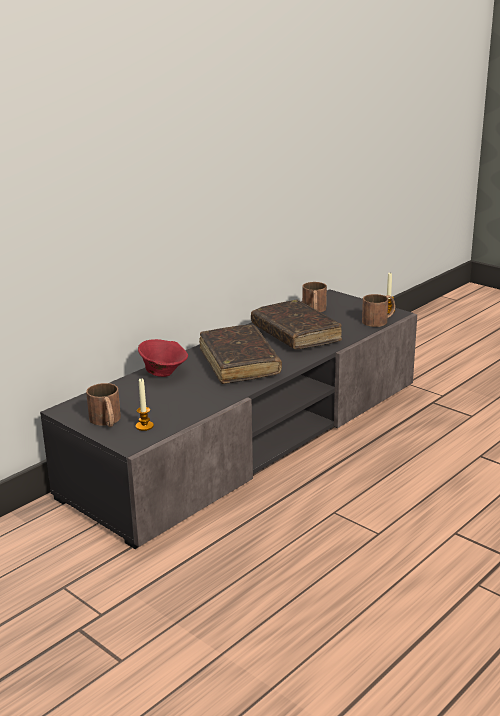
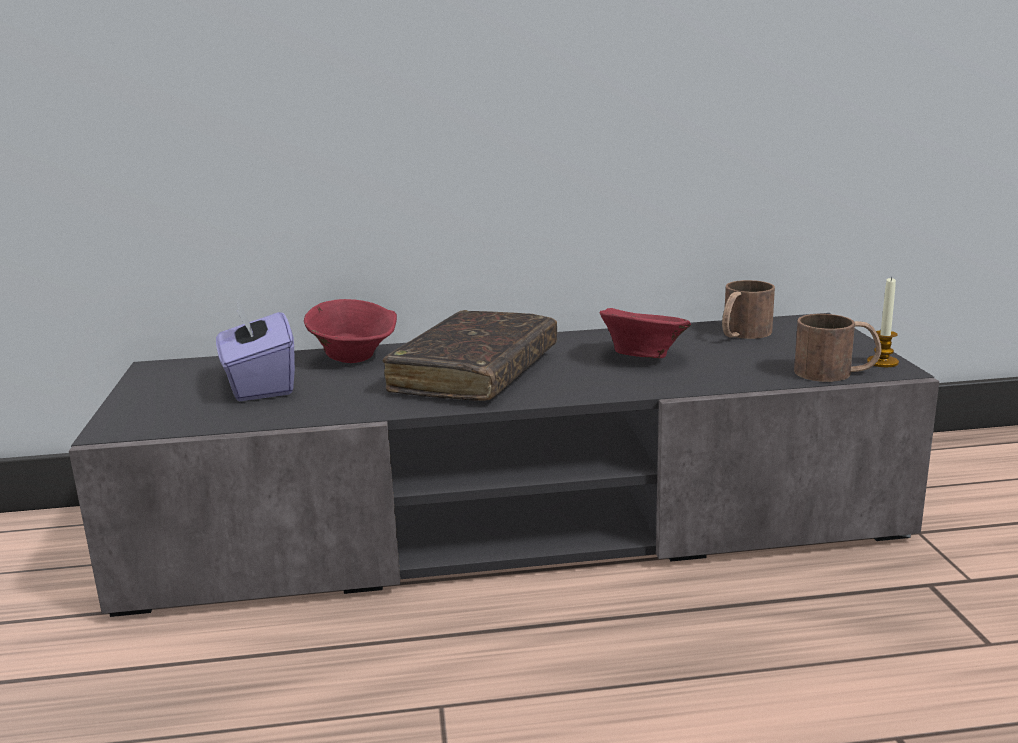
camera: 40 degrees right, 5 degrees down
brown mug [86,383,121,427] -> none
candle [136,379,154,431] -> none
brown book [251,300,342,349] -> red bowl [599,308,691,358]
none -> purple tissue box [216,300,295,401]

